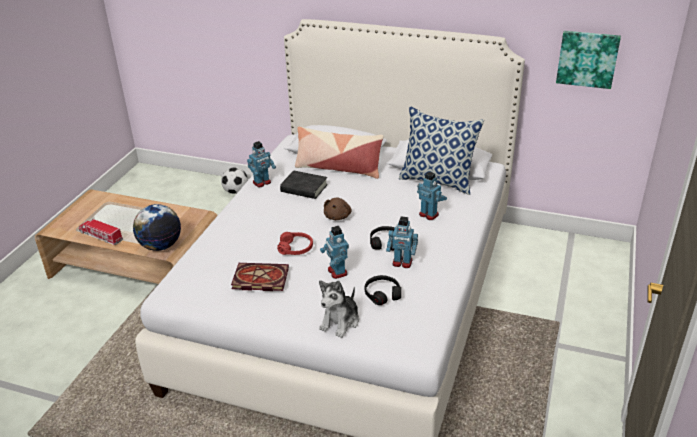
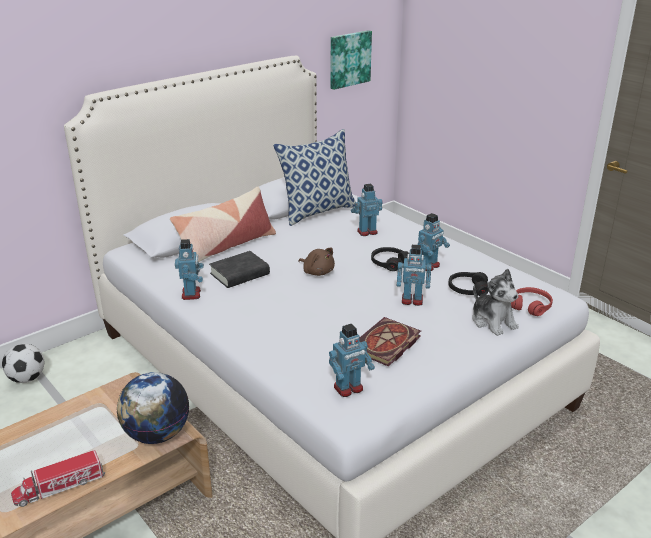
camera: 60 degrees left, 5 degrees down
red headphones [277,232,313,255] -> red headphones moved to [511,287,553,316]
none -> toy robot [329,324,375,397]

